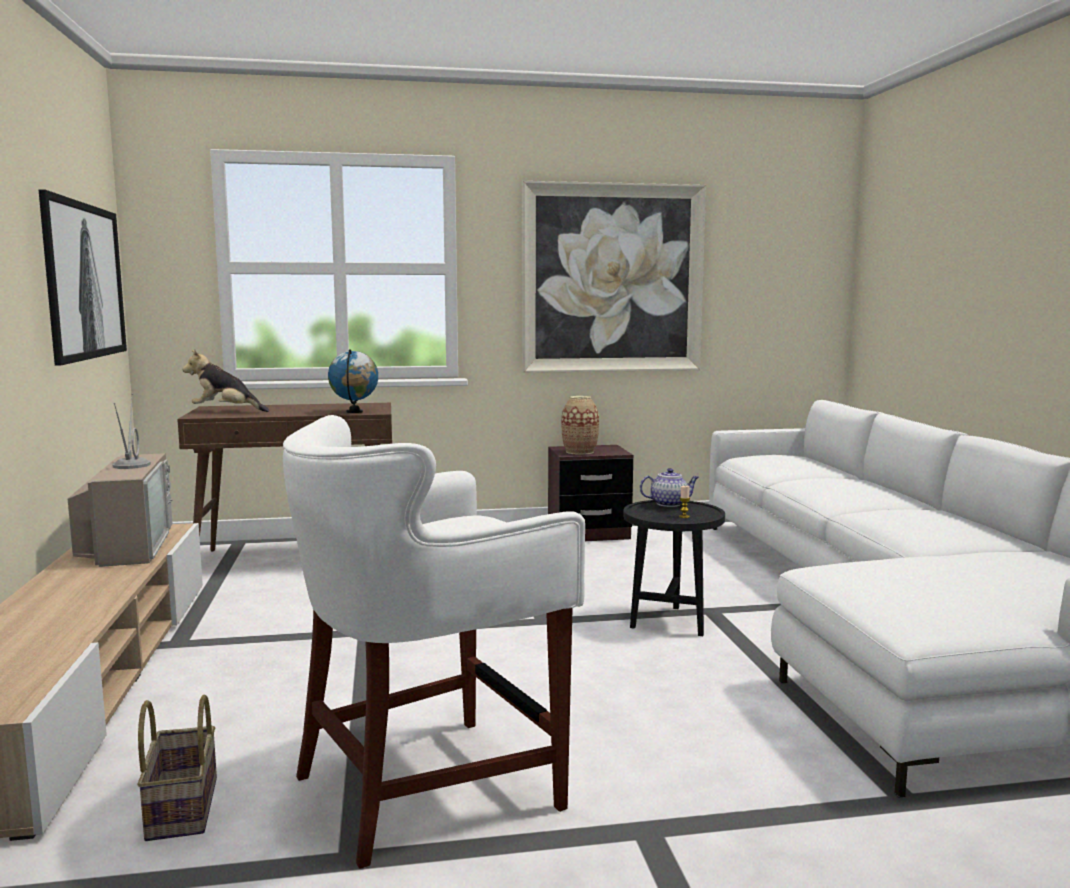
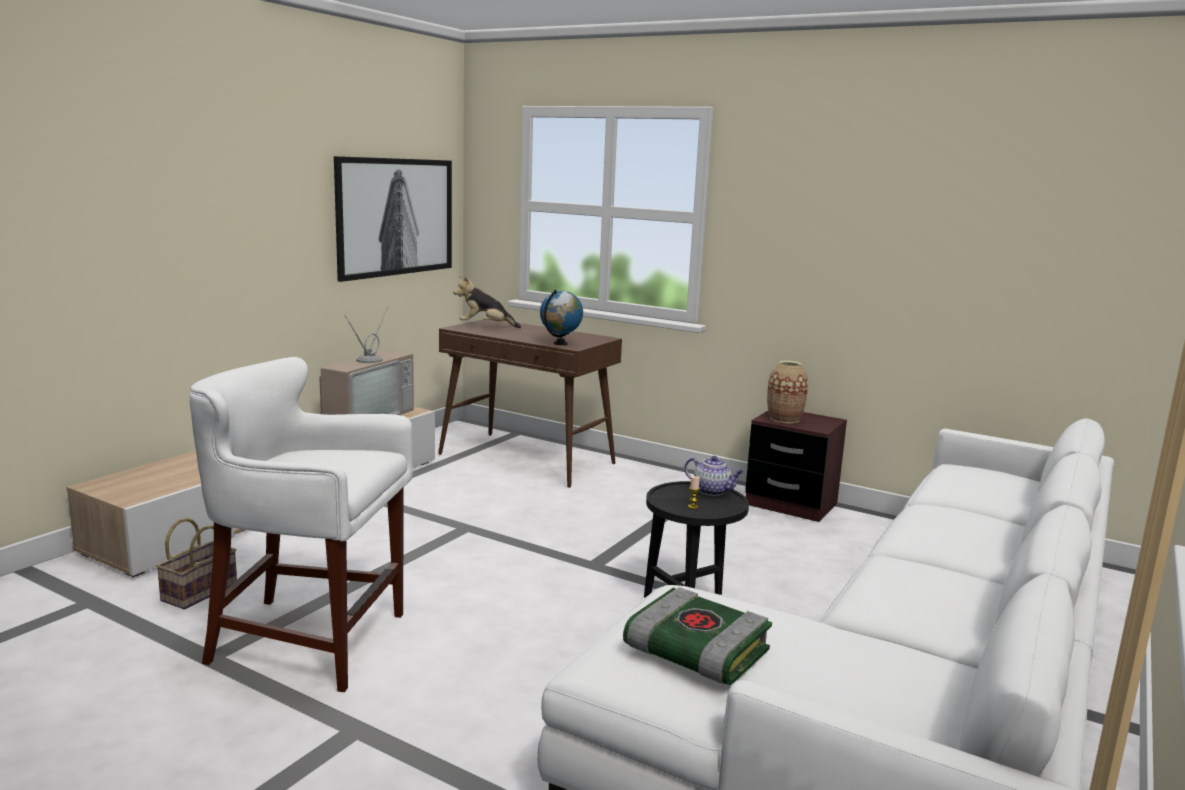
camera: 40 degrees right, 5 degrees up
plush toy [183,350,269,412] -> plush toy turned 45 degrees counterclockwise [453,276,521,328]
picture [522,181,706,373] -> none
none -> book [623,587,772,685]

